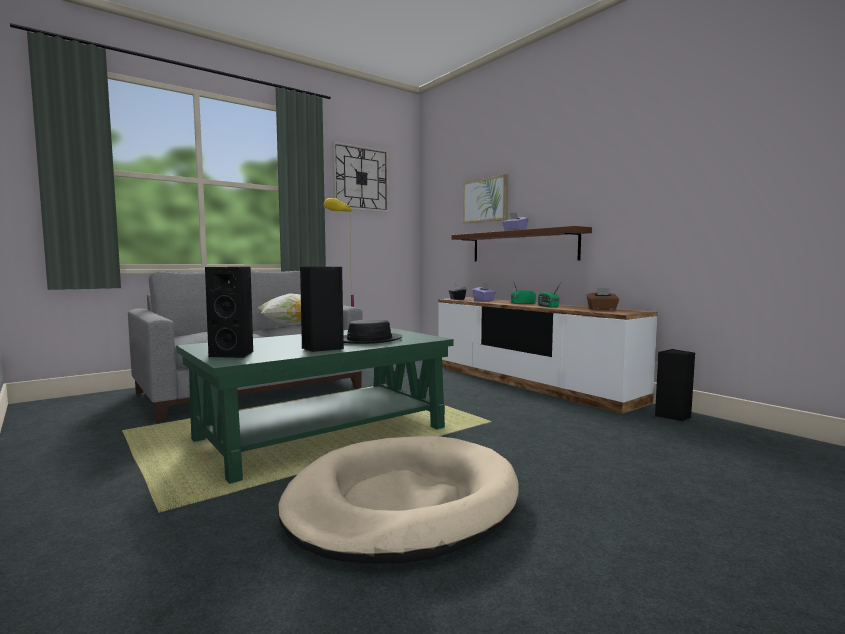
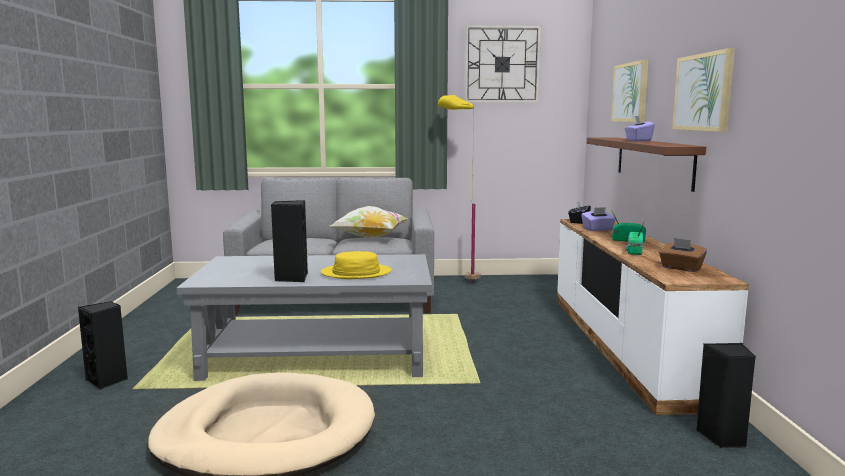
camera: 35 degrees right, 5 degrees up
green coffee table [176,328,454,484] -> grey coffee table [176,254,432,381]
black speaker [205,267,254,358] -> black speaker moved to [78,301,128,390]
black hat [343,319,403,344] -> yellow hat [321,251,392,279]
none -> picture [672,48,735,132]

